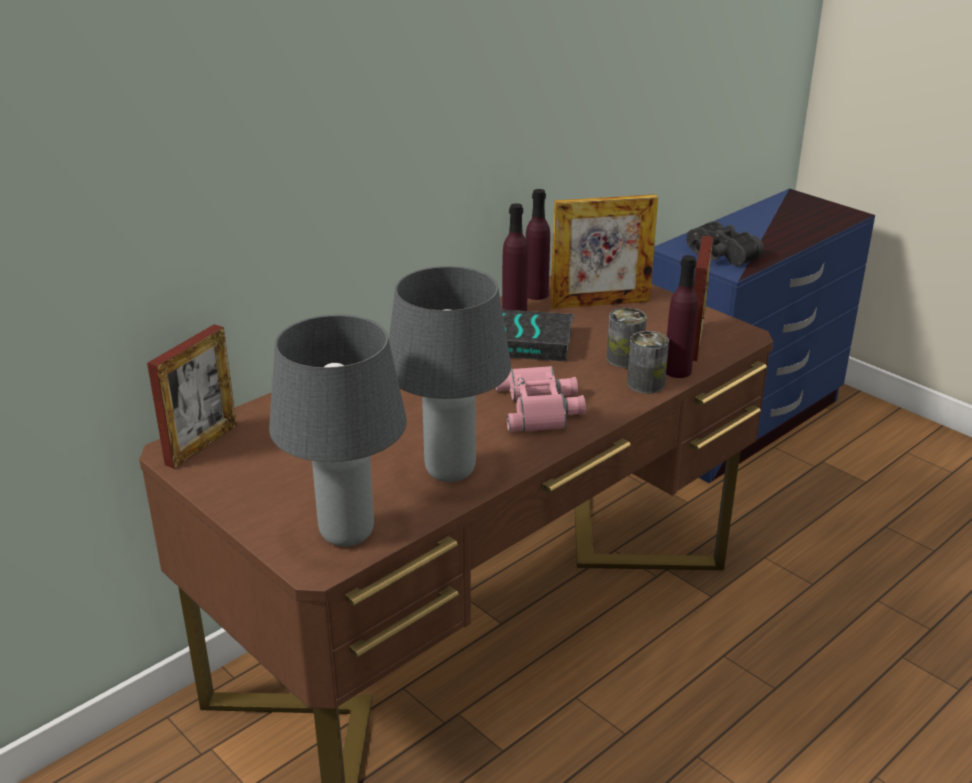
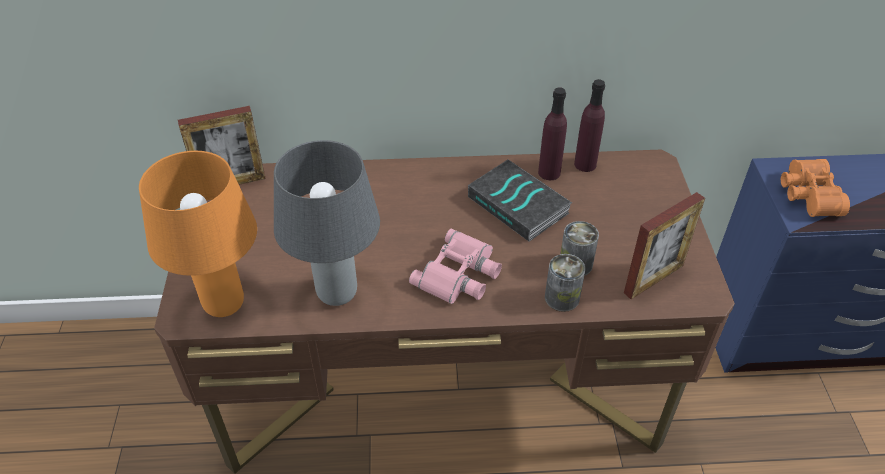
camera: 40 degrees right, 15 degrees up
grey table lamp [269,315,407,547] -> orange table lamp [139,151,257,317]
picture frame [551,194,658,309] -> none
purple bottle [666,255,698,378] -> none
black binoculars [686,221,764,266] -> orange binoculars [781,159,850,217]

